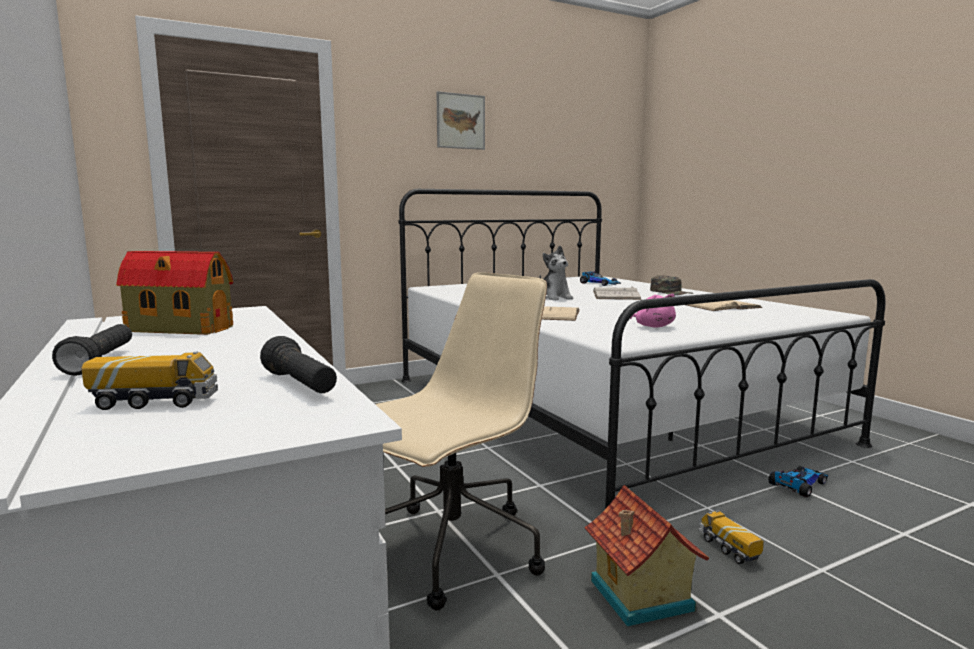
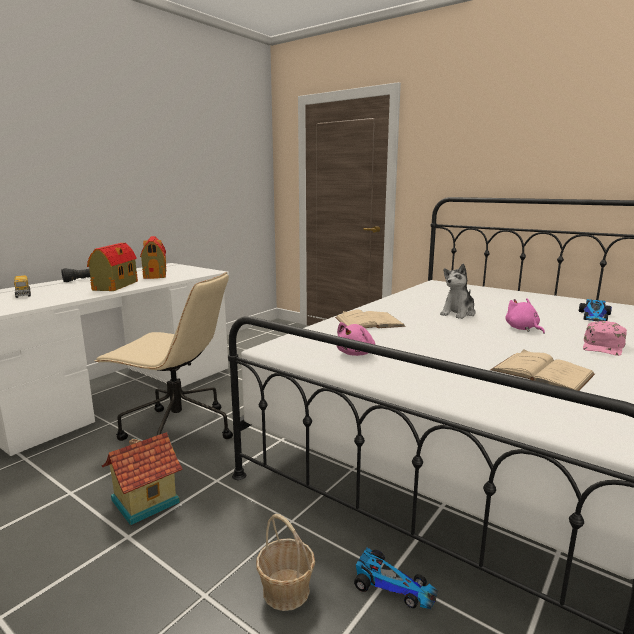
camera: 65 degrees right, 5 degrees up
black flashlight [260,336,337,393] -> none
picture [436,91,485,150] -> none
white book [593,286,642,300] -> pink plush toy [505,298,545,334]
green cap [650,275,693,295] -> pink cap [583,321,627,356]
toy truck [699,510,764,564] -> none
none -> toy house [87,243,138,291]
none -> basket [256,514,315,611]

